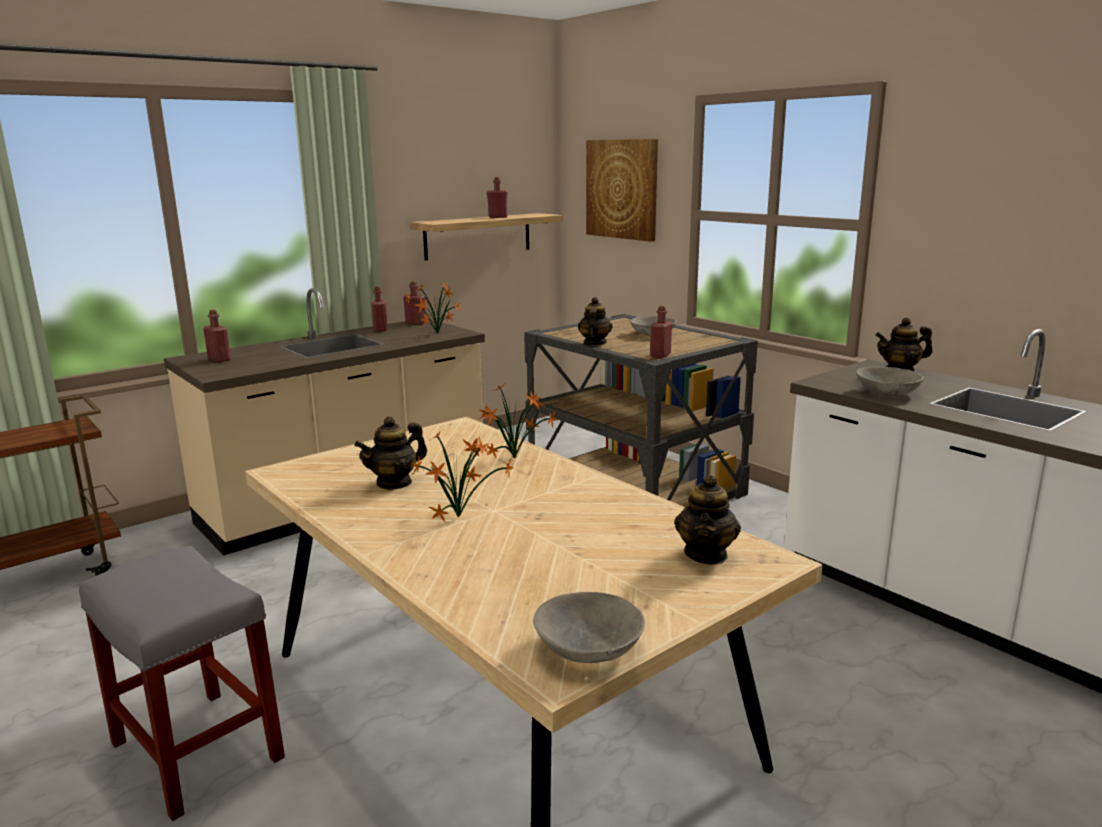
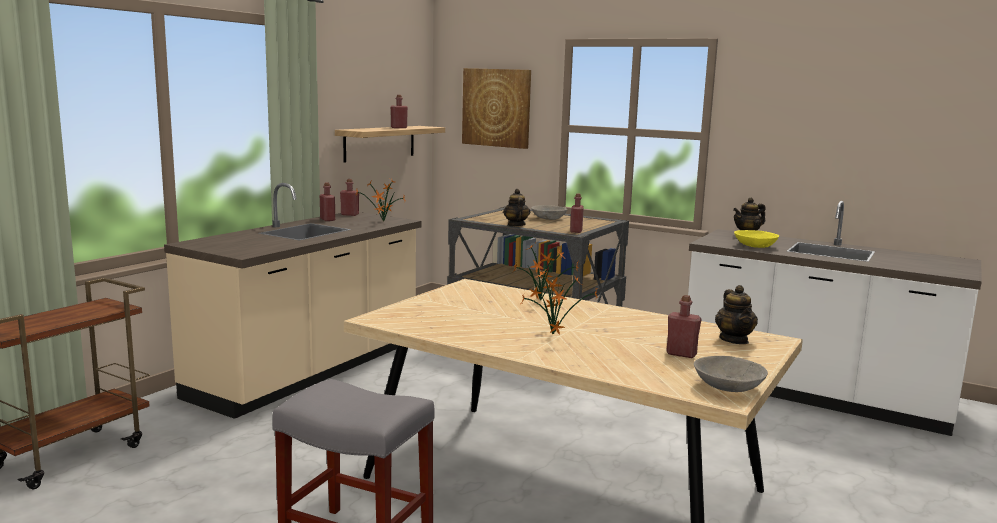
camera: 20 degrees left, 5 degrees down
red bottle [203,310,231,362] -> red bottle moved to [666,295,702,358]
teapot [355,416,427,490] -> none
grey bowl [856,367,924,396] -> yellow bowl [734,230,779,248]

